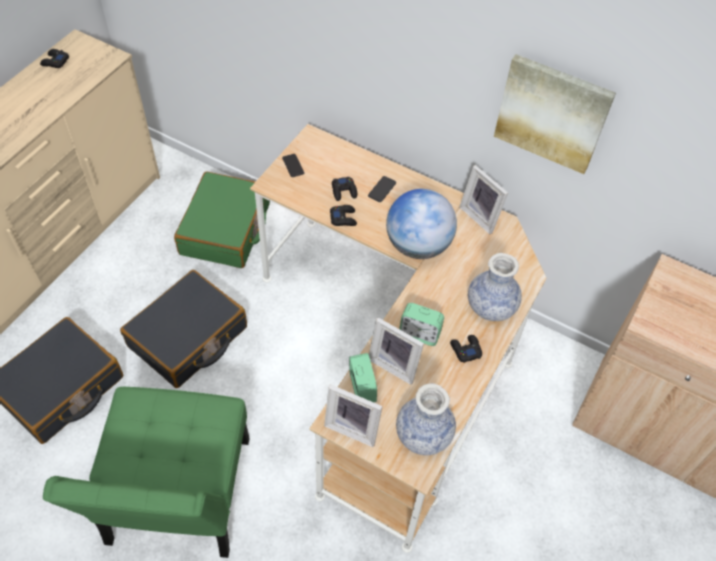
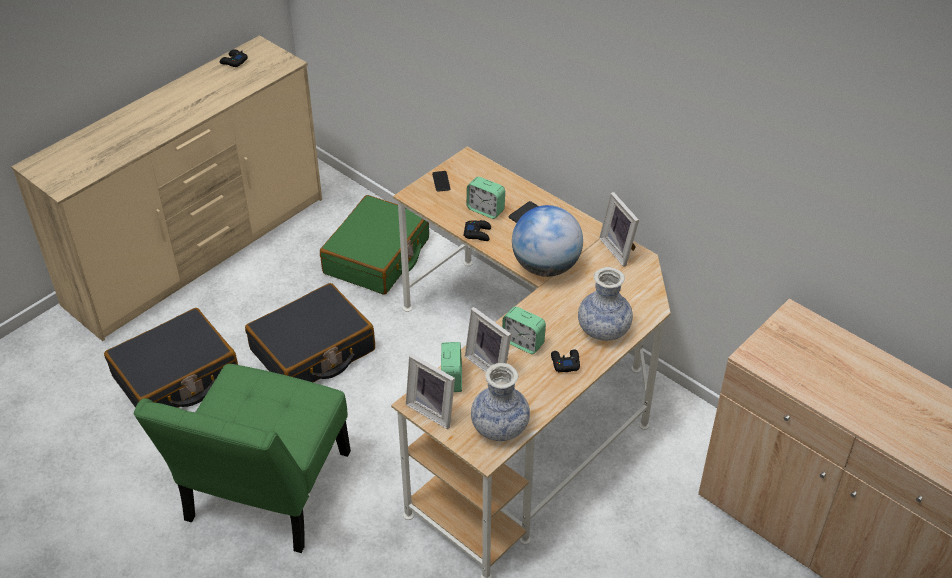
camera: 15 degrees right, 10 degrees down
black game controller [332,177,357,201] -> alarm clock [467,177,505,219]
picture [494,54,616,174] -> none

